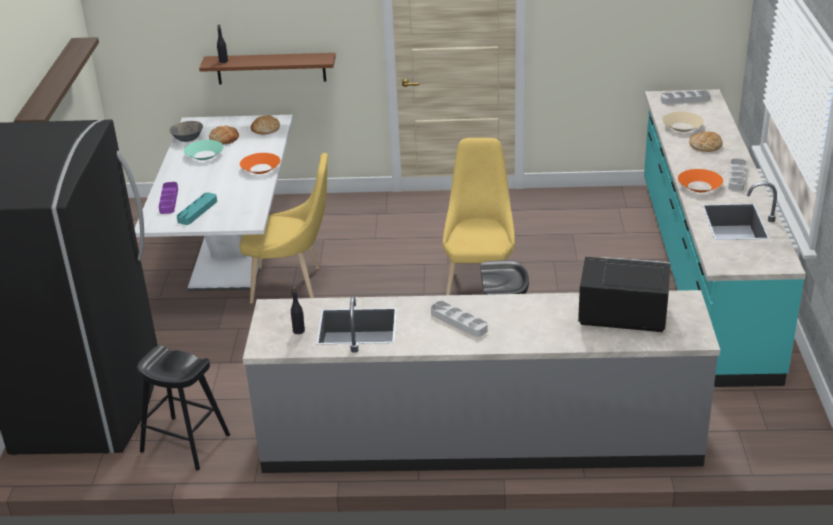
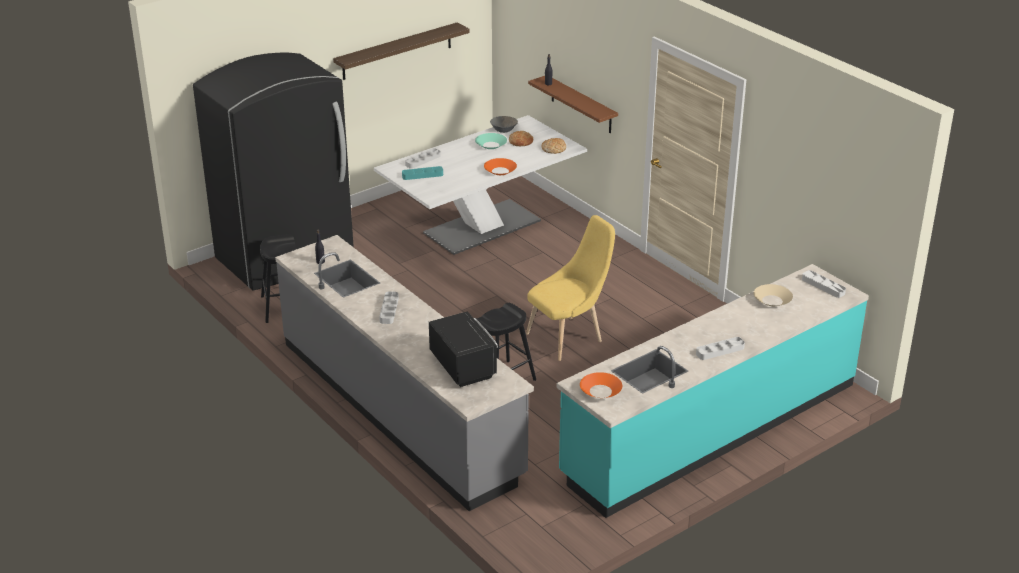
camera: 50 degrees right, 0 degrees up
purple tray [159,182,178,214] -> grey tray [405,148,441,169]
yellow chair [239,153,328,304] -> none
orange bowl [678,169,723,192] -> orange bowl moved to [580,372,622,398]
bread [689,132,722,152] -> none

